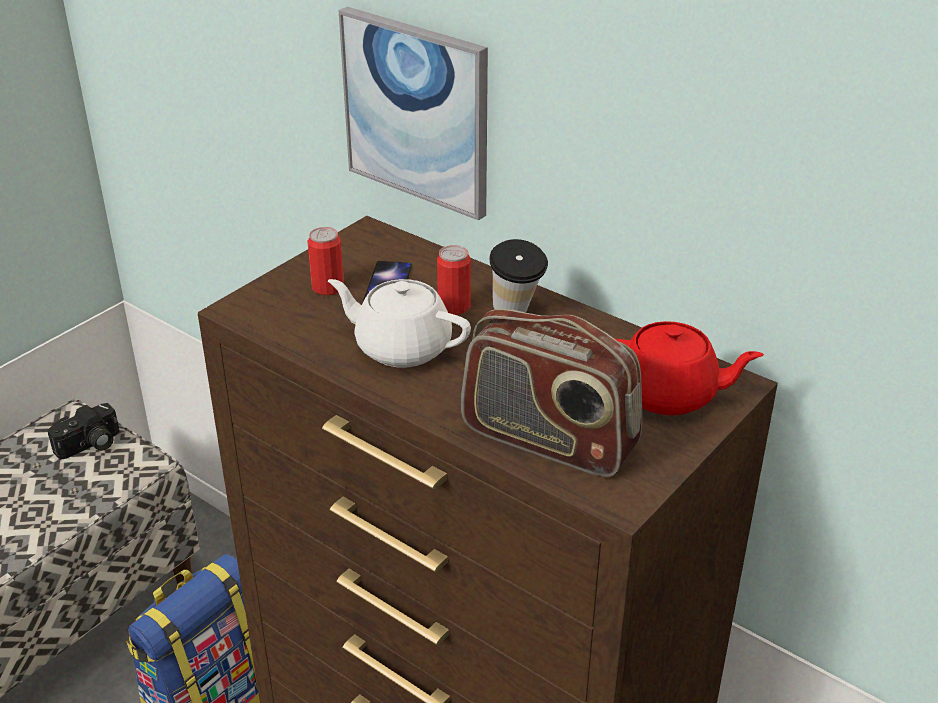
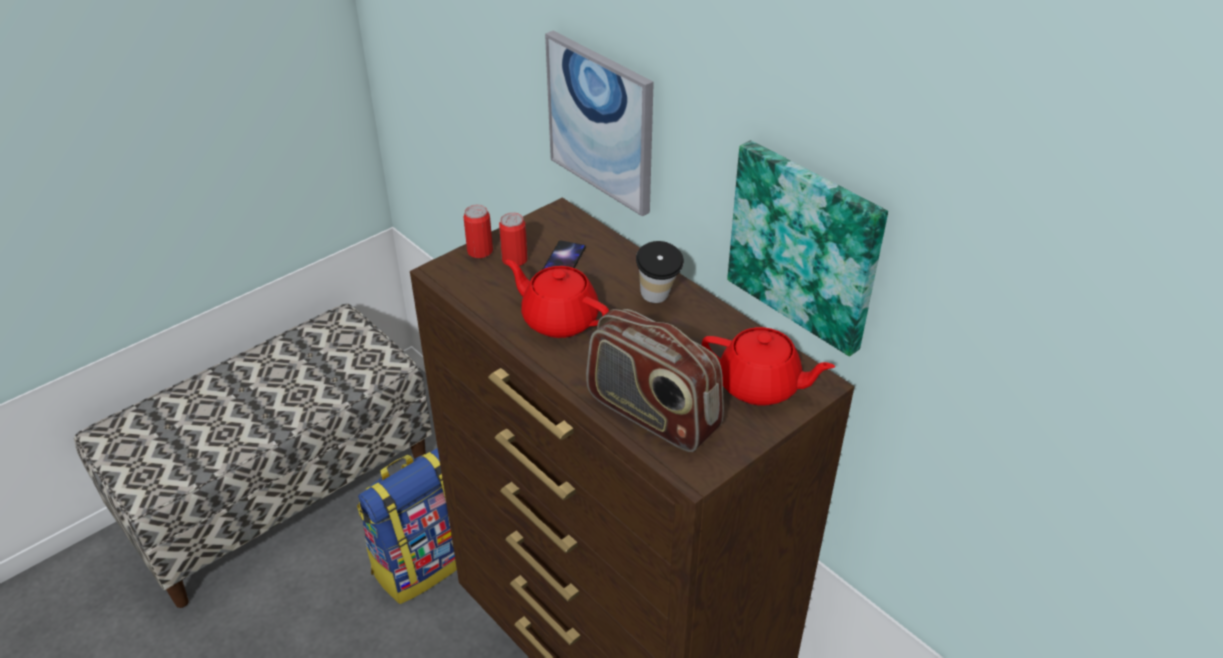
camera: 10 degrees right, 5 degrees up
camera [47,403,120,460] -> none
white teapot [328,279,471,368] -> red teapot [505,260,609,338]
can [437,245,471,315] -> can moved to [464,205,493,258]
none -> picture [727,140,888,357]

